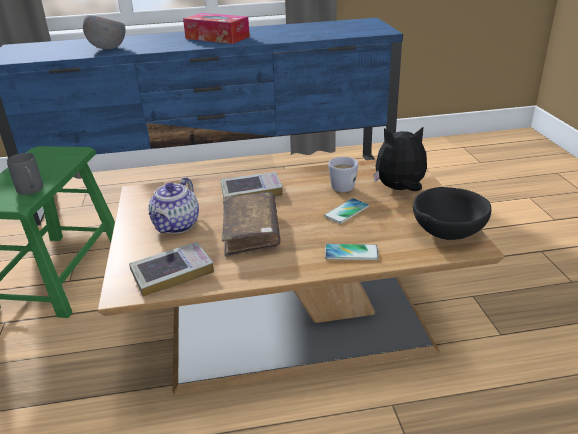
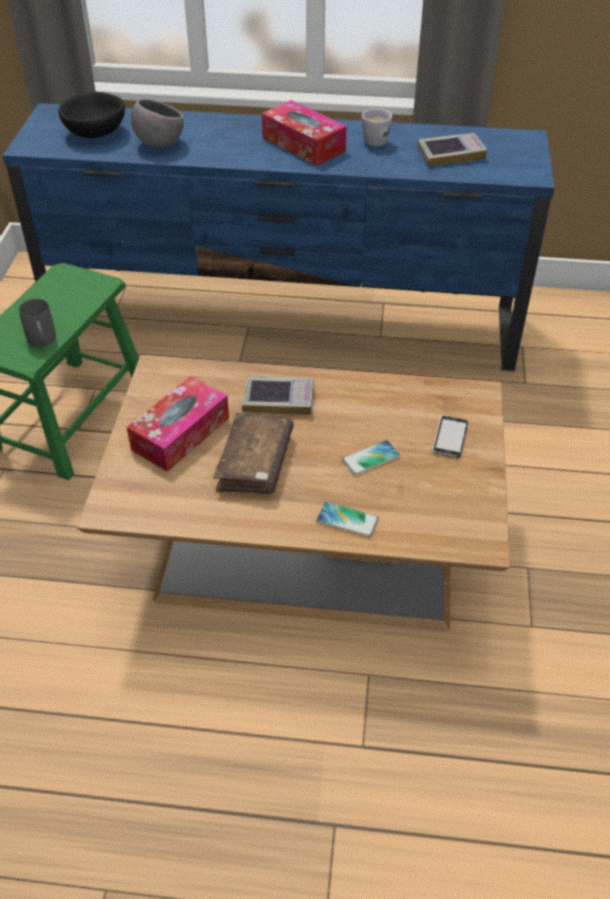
camera: 15 degrees right, 15 degrees up
book [129,242,214,297] -> book moved to [417,133,487,166]
teapot [148,177,199,234] -> tissue box [127,376,229,472]
white mug [328,157,358,192] -> white mug moved to [362,108,392,147]
plush toy [373,126,427,191] -> phone [432,416,468,458]
black bowl [413,187,491,240] -> black bowl moved to [58,92,125,138]

